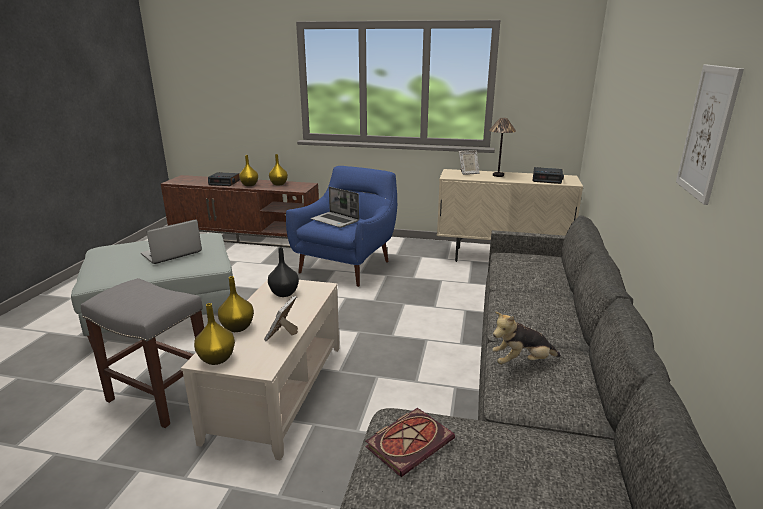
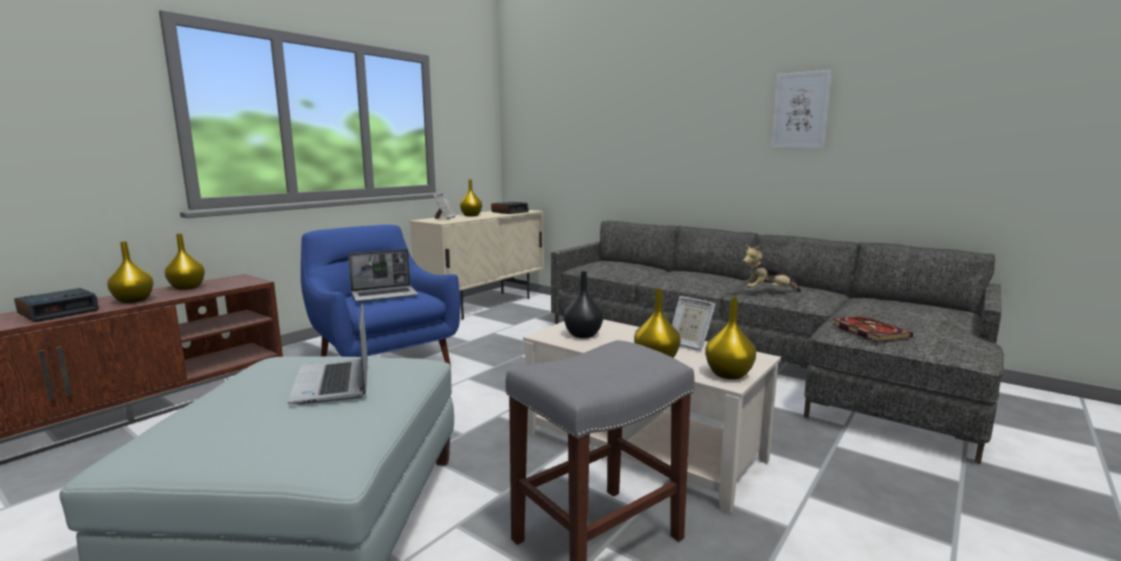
camera: 65 degrees left, 10 degrees down
table lamp [489,118,516,177] -> yellow vase [460,179,482,217]
plush toy [492,312,561,364] -> plush toy turned 75 degrees clockwise [743,245,801,292]

